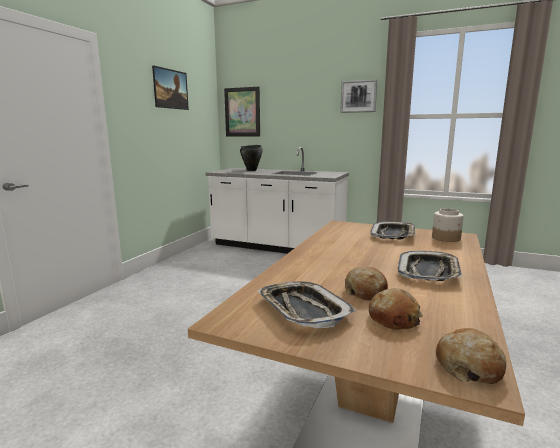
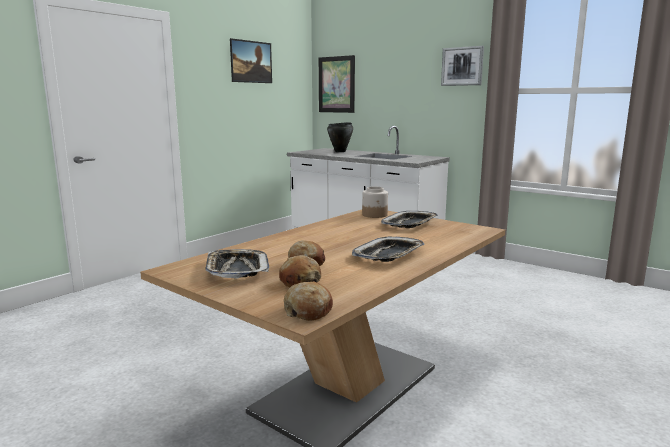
camera: 15 degrees right, 0 degrees up
jar [432,208,464,242] -> jar moved to [362,187,388,218]

